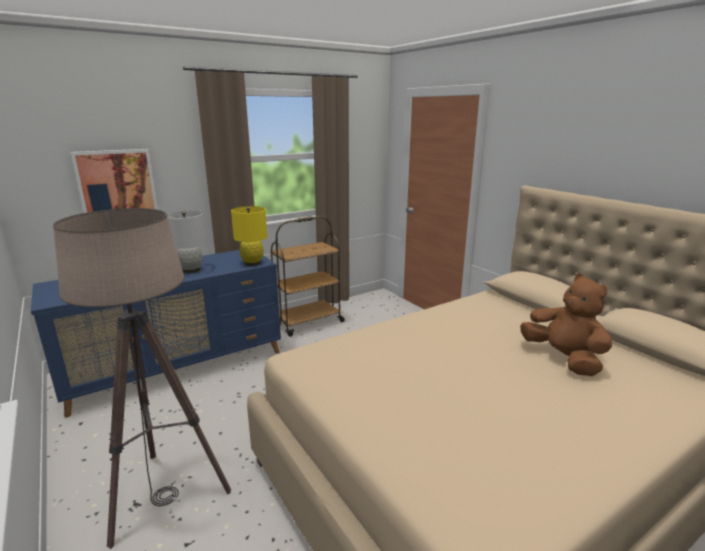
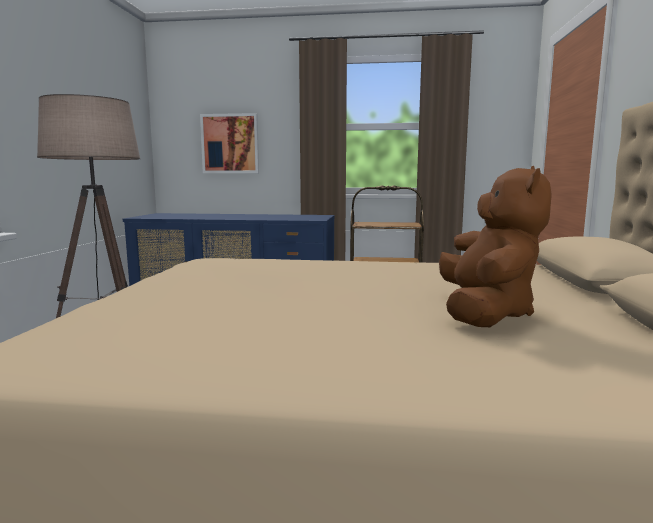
camera: 40 degrees right, 10 degrees down
white table lamp [167,211,206,273] -> none
yellow table lamp [231,206,267,266] -> none

